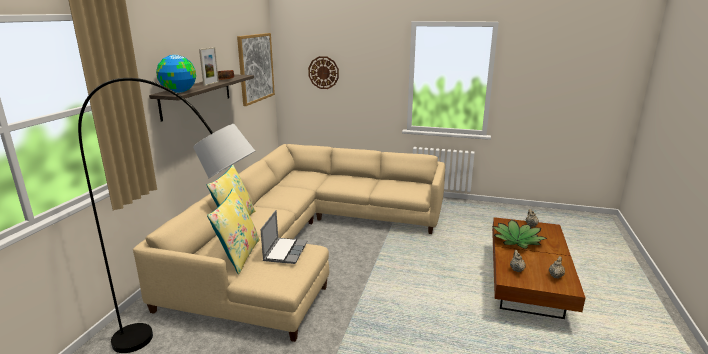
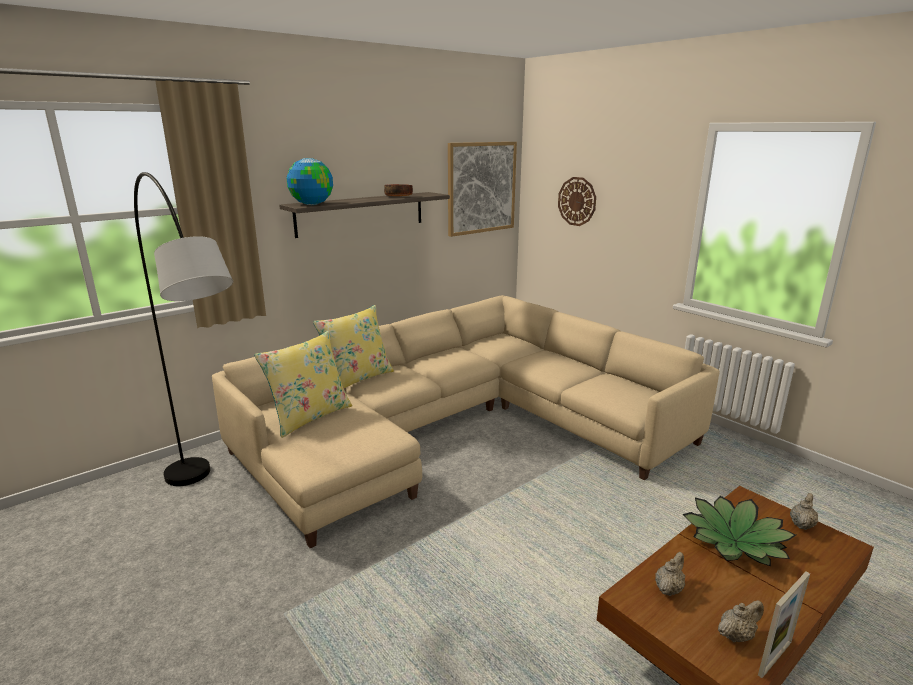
camera: 35 degrees right, 0 degrees up
picture frame [199,47,219,86] -> picture frame moved to [758,572,810,678]
laptop [260,210,308,264] -> none

